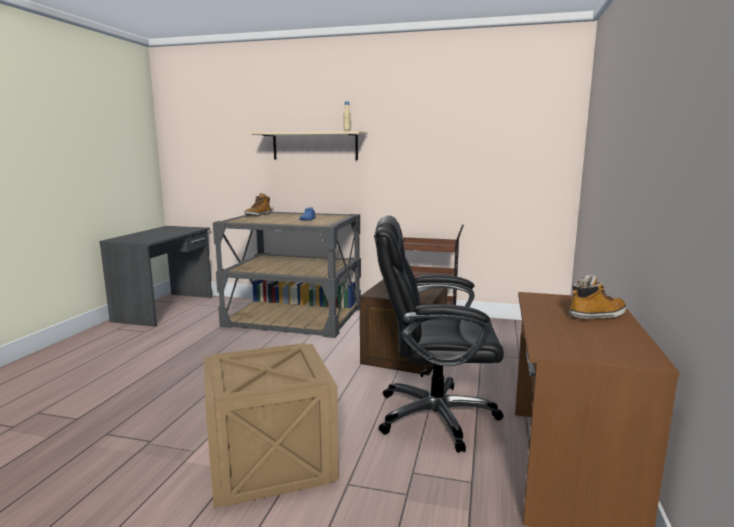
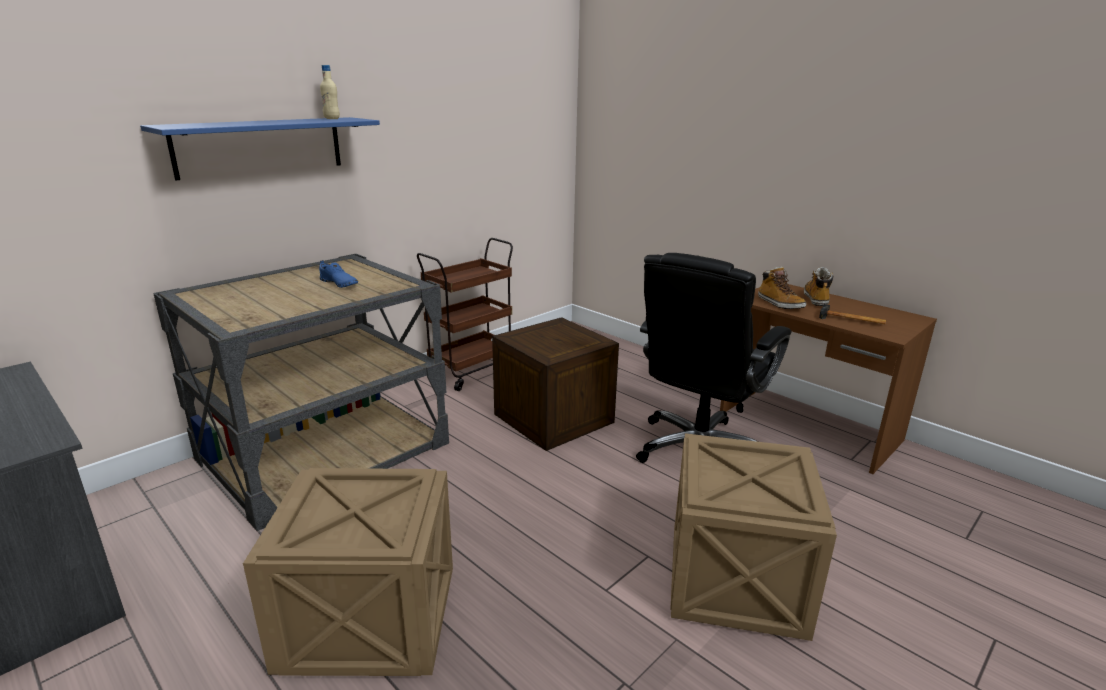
camera: 60 degrees left, 10 degrees up
boot [244,193,271,216] -> boot moved to [758,267,807,309]
beige shelf [250,131,368,160] -> blue shelf [140,117,380,180]
none -> crate [243,468,453,676]
none -> hammer [819,304,886,324]

